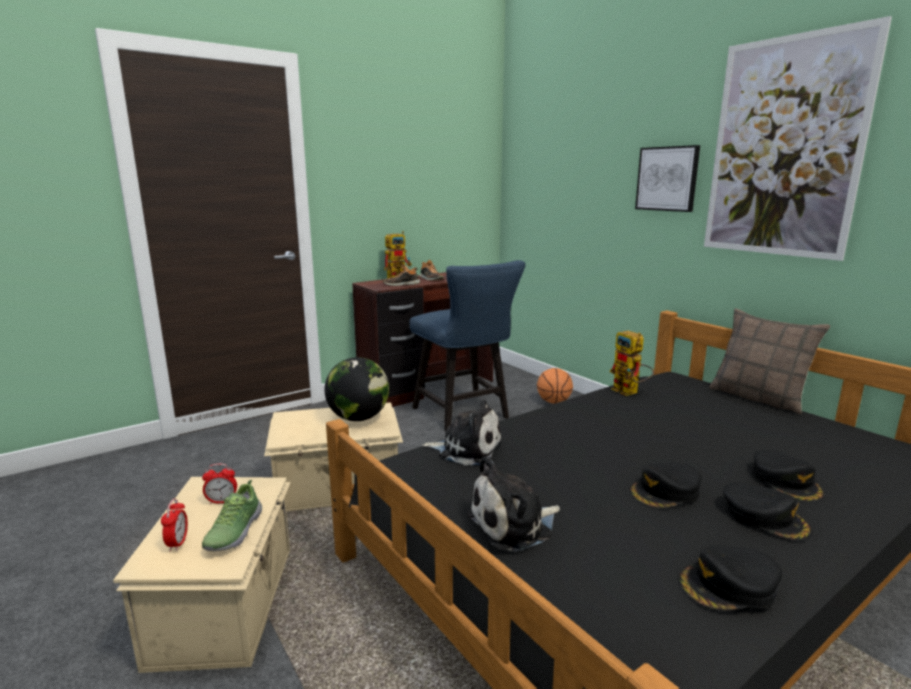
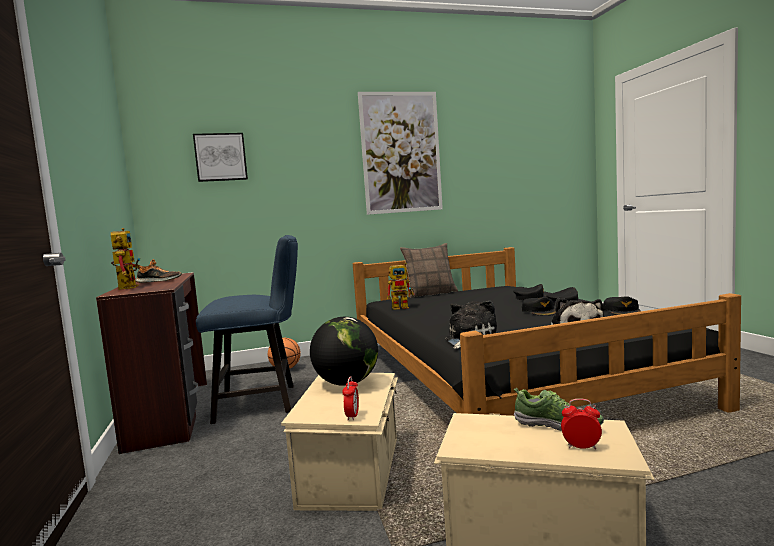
camera: 70 degrees left, 10 degrees down
alarm clock [202,464,237,505] -> alarm clock moved to [342,376,359,421]
shoe [383,264,420,286] -> none
picture [635,145,700,212] -> picture moved to [193,133,248,182]

